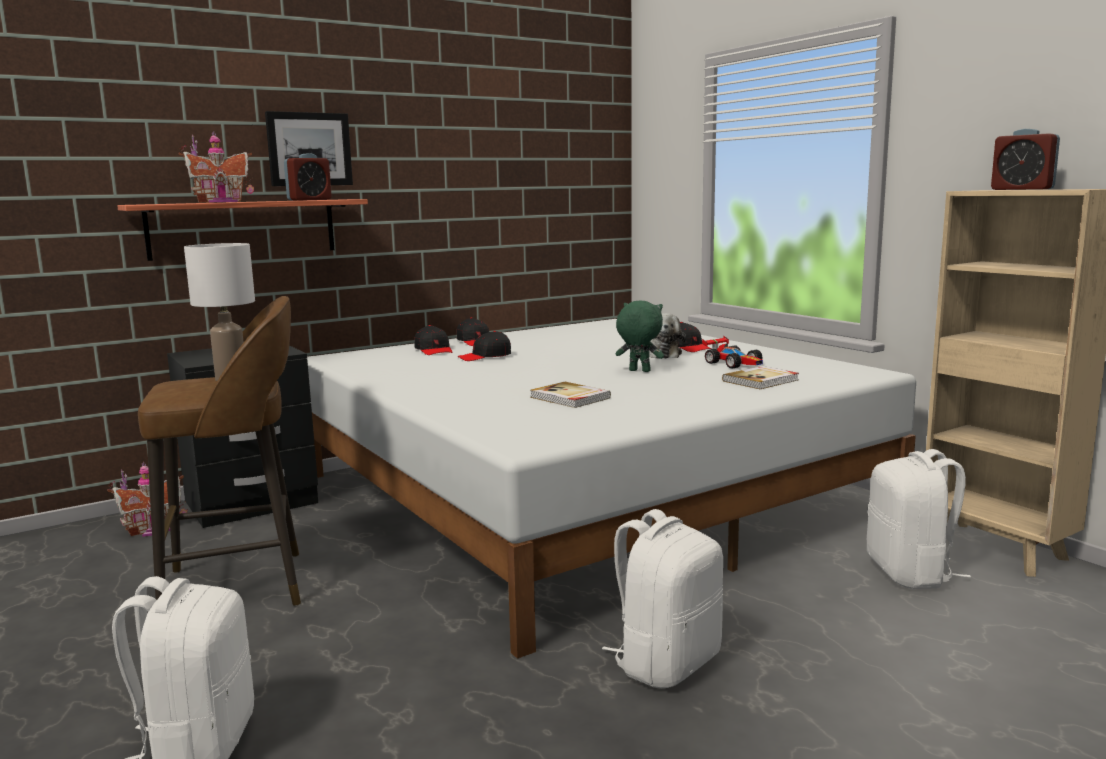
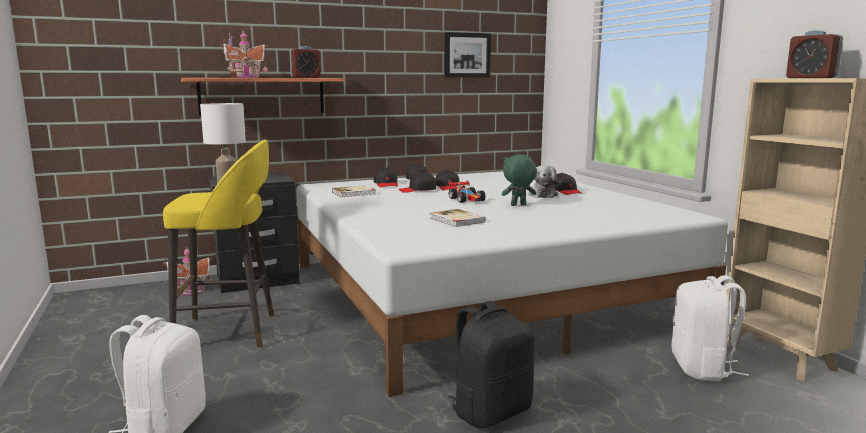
camera: 10 degrees right, 0 degrees up
brown stool [138,296,301,606] -> yellow stool [163,140,274,348]
picture [265,111,353,186] -> picture moved to [445,32,491,78]
white backpack [602,509,723,688] -> black backpack [448,301,535,429]
green plush toy [616,300,664,372] -> green plush toy turned 45 degrees counterclockwise [501,154,537,206]
toy car [702,336,763,369] -> toy car moved to [449,180,486,203]
book [722,366,799,389] -> book moved to [332,185,376,197]
none -> black cap [436,169,459,190]

